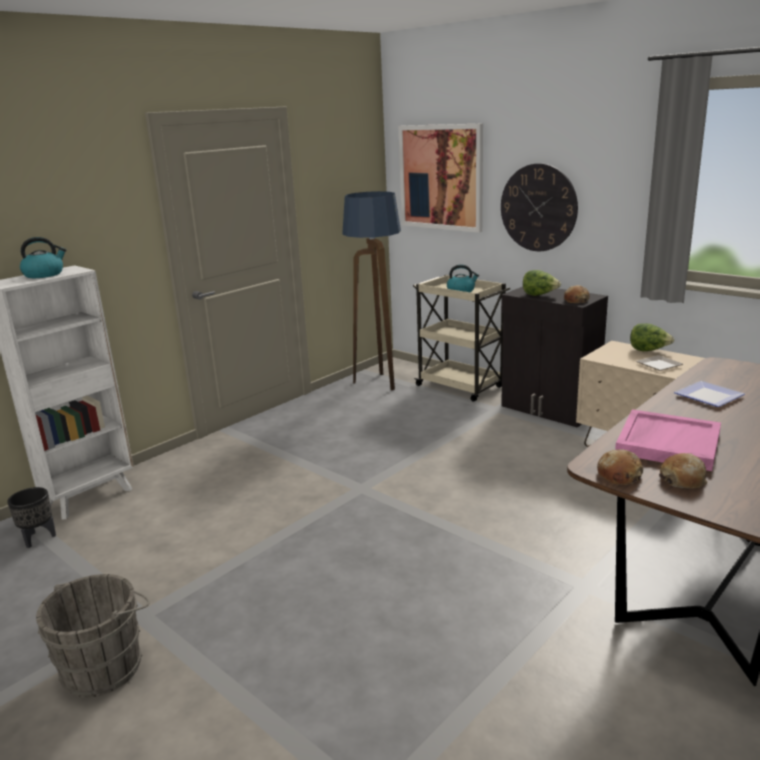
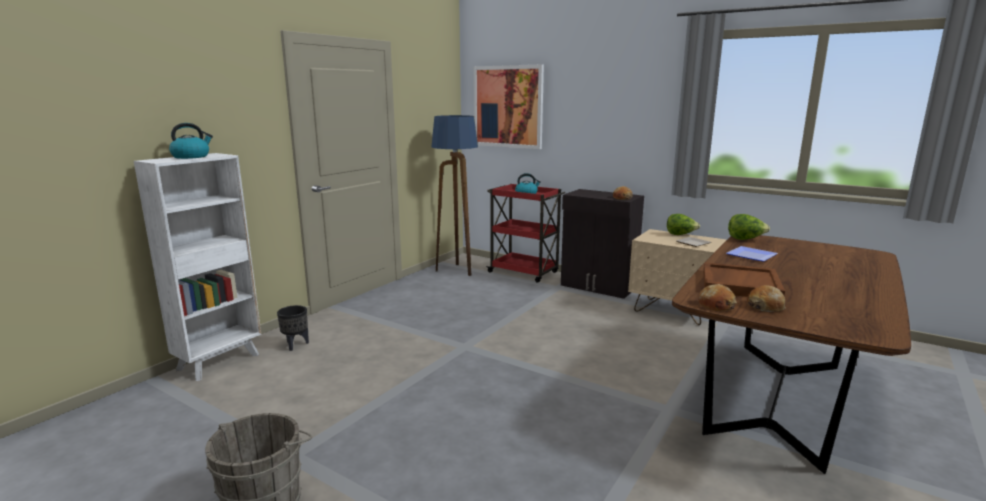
camera: 10 degrees left, 5 degrees down
black planter [7,487,56,548] -> black planter moved to [277,305,309,351]
beige cart [413,275,510,402] -> red cart [486,184,565,283]
wall clock [501,163,578,251] -> none
lettuce [523,270,561,296] -> lettuce moved to [728,214,770,240]
pink tray [615,409,721,471] -> brown tray [703,262,785,297]

